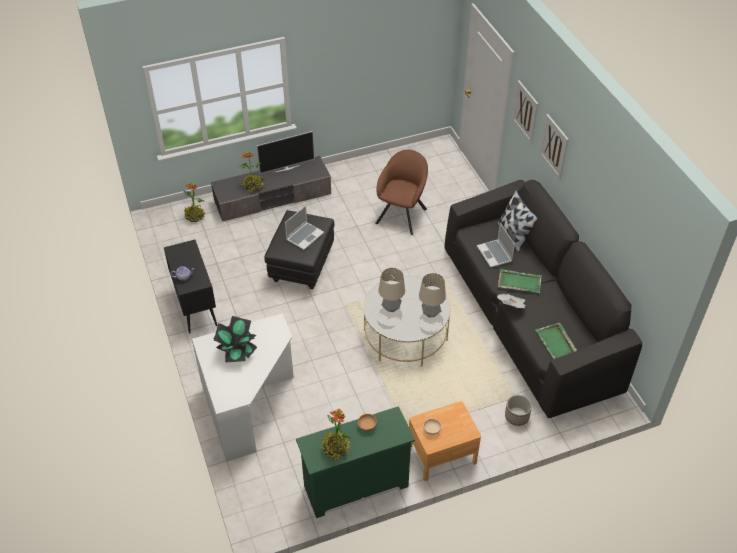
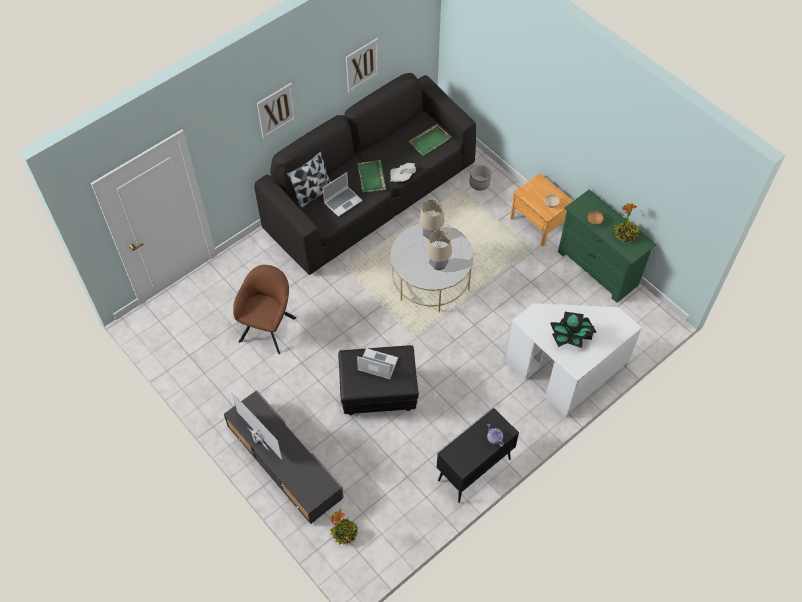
camera: 110 degrees left, 10 degrees up
potted plant [240,151,265,192] -> none
brown armchair [375,150,428,235] -> brown armchair turned 105 degrees clockwise [233,265,296,354]
picture [512,80,538,144] -> picture moved to [346,38,379,93]

